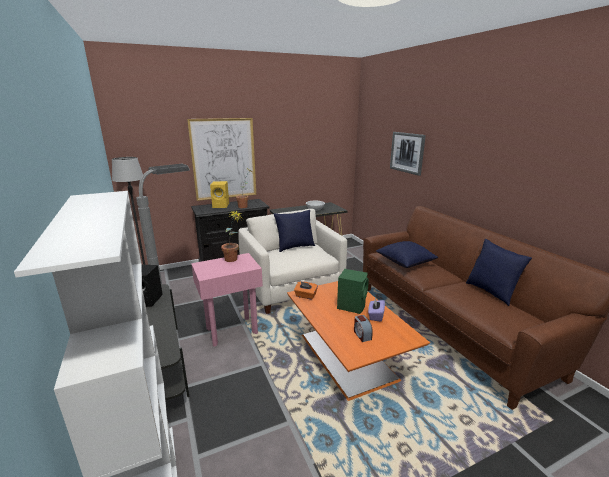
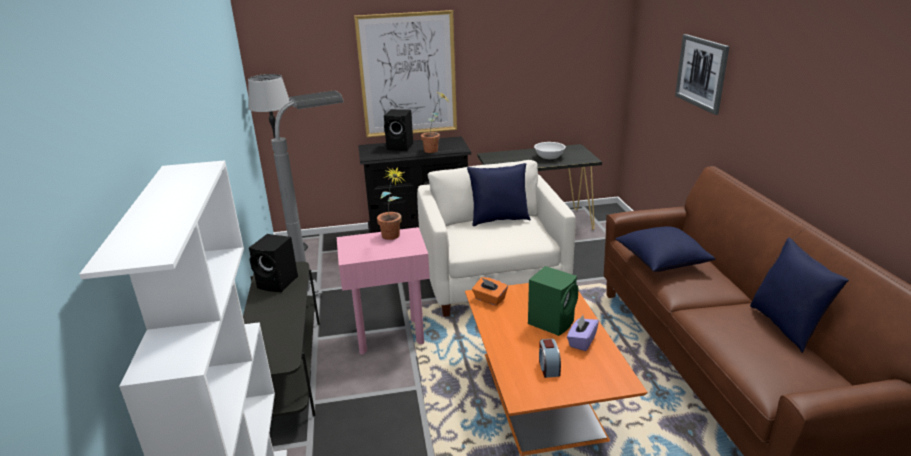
camera: 15 degrees right, 5 degrees up
yellow speaker [210,181,229,208] -> black speaker [384,109,413,151]

